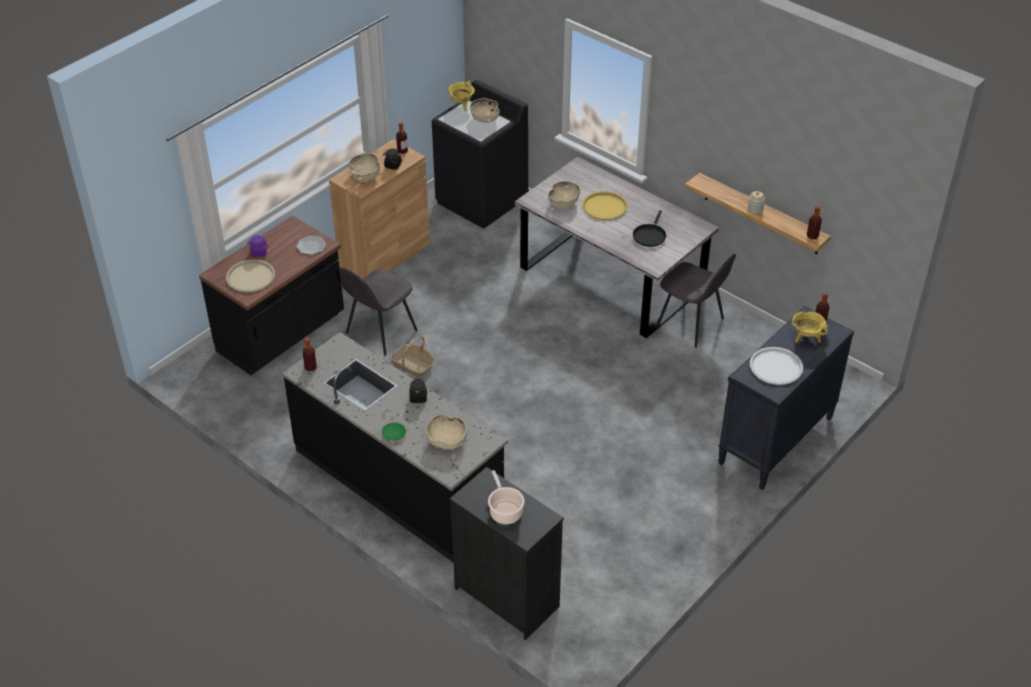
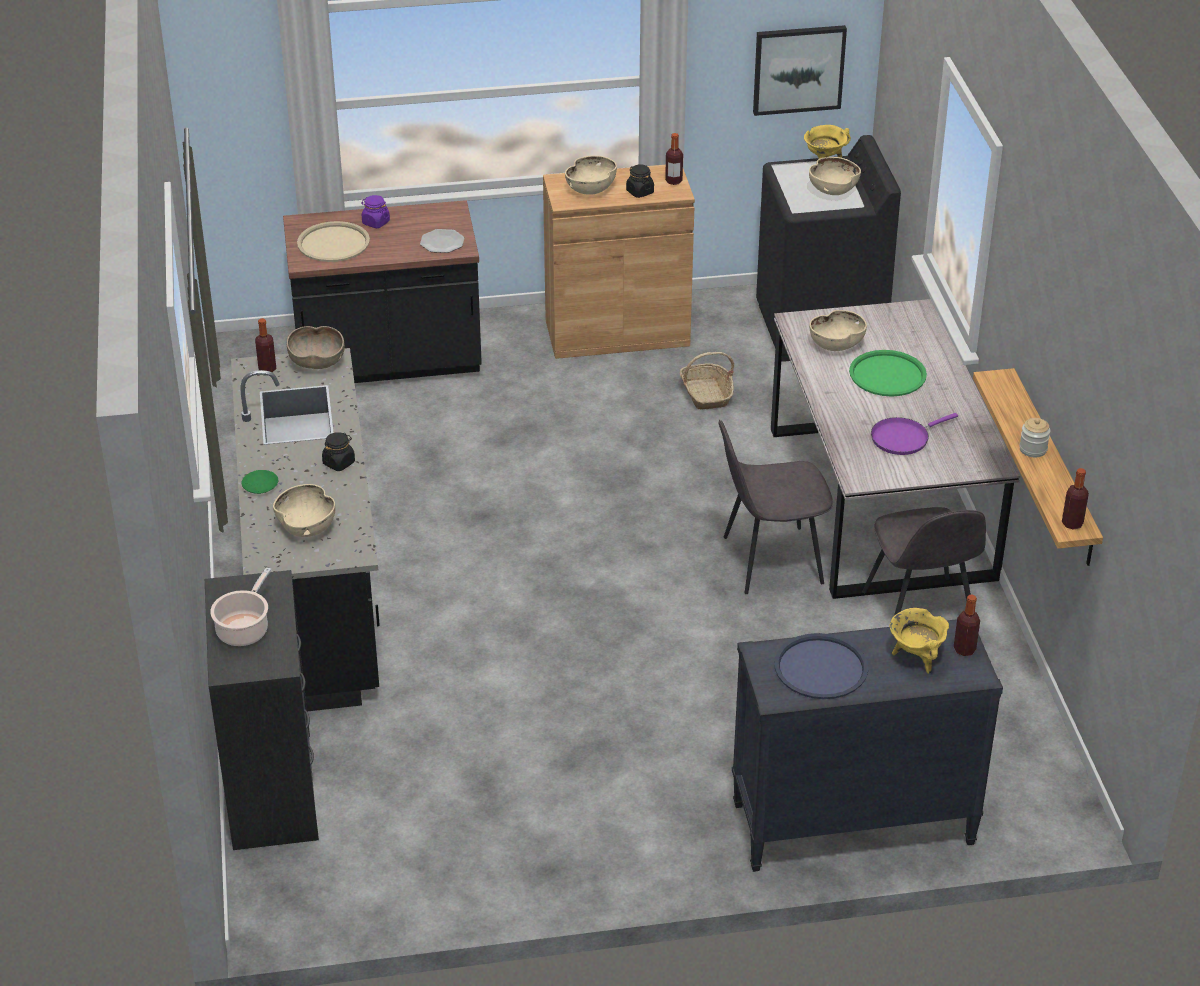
camera: 40 degrees right, 5 degrees down
grey chair [339,268,417,356] -> grey chair moved to [718,420,833,594]
basket [391,336,434,377] -> basket moved to [680,352,734,409]
yellow tray [582,191,628,220] -> green tray [849,350,927,397]
black frying pan [633,210,666,247] -> purple frying pan [871,413,958,455]
white tray [750,347,803,385] -> blue tray [774,633,868,699]
none -> brown bowl [286,326,345,369]
none -> picture [753,25,847,116]

